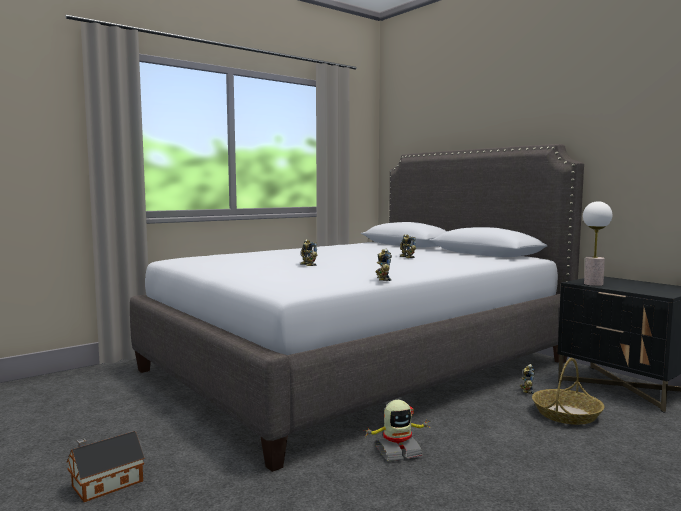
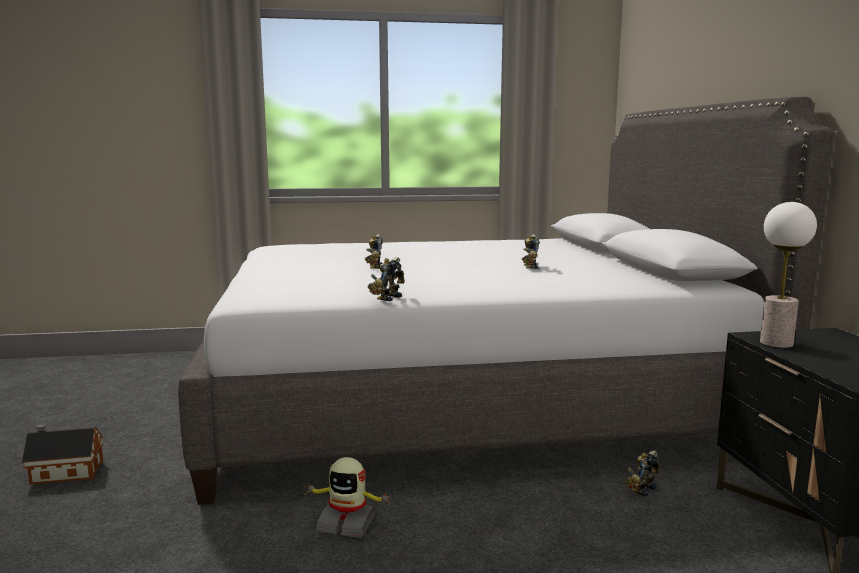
camera: 30 degrees right, 5 degrees up
basket [532,358,604,425] -> none

